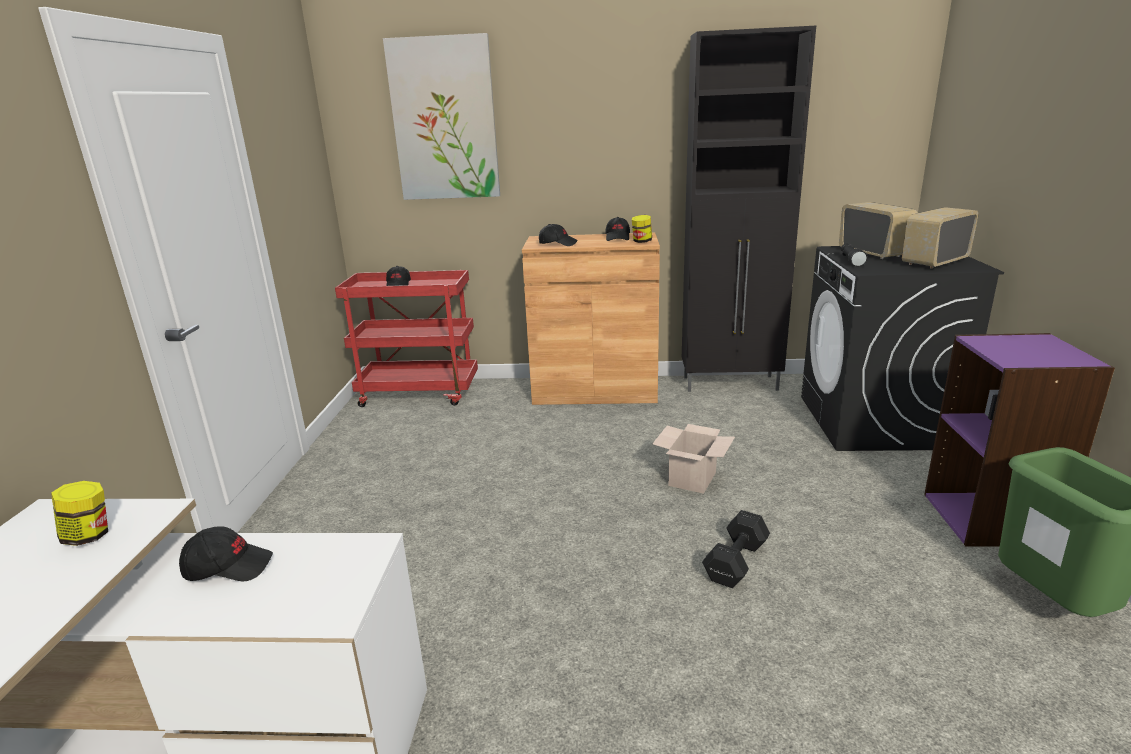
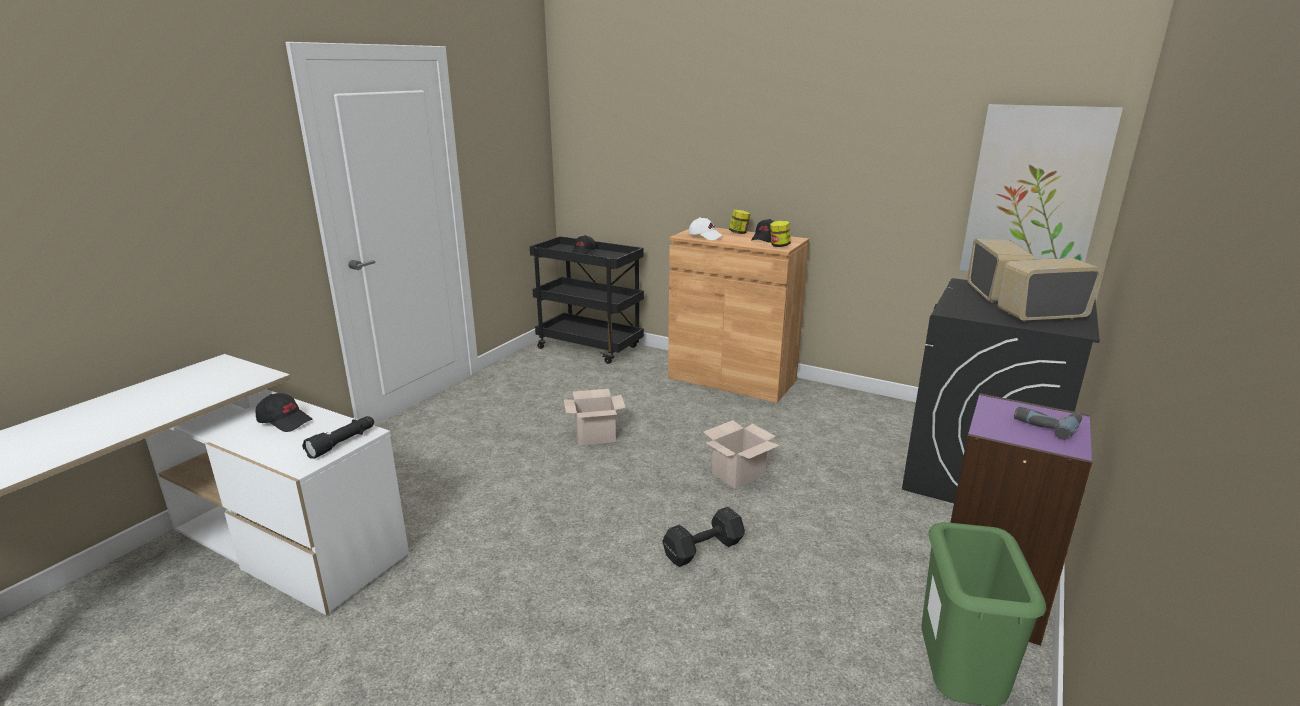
camera: 25 degrees right, 0 degrees up
jar [51,481,108,546] -> jar moved to [729,210,751,234]
red cart [335,270,478,407] -> black cart [530,236,644,364]
picture [383,33,500,200] -> picture moved to [959,104,1123,271]
black cap [539,224,578,246] -> white cap [689,217,723,240]
black cabinet [682,26,816,392] -> none
black flashlight [841,243,868,267] -> black flashlight moved to [302,416,374,459]
none -> cardboard box [564,389,626,445]
none -> power drill [1014,407,1082,440]

